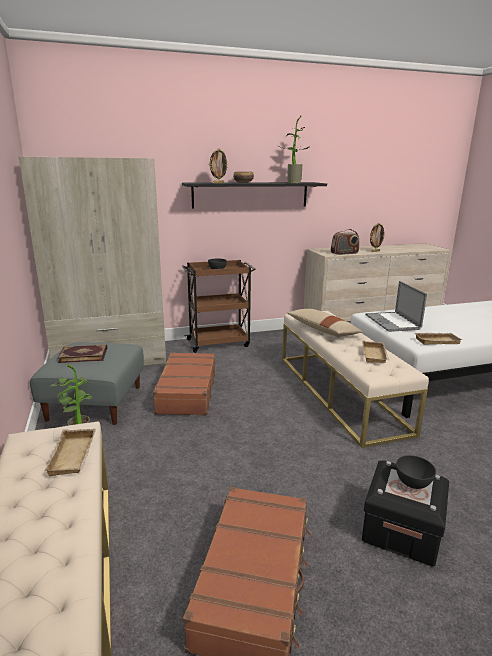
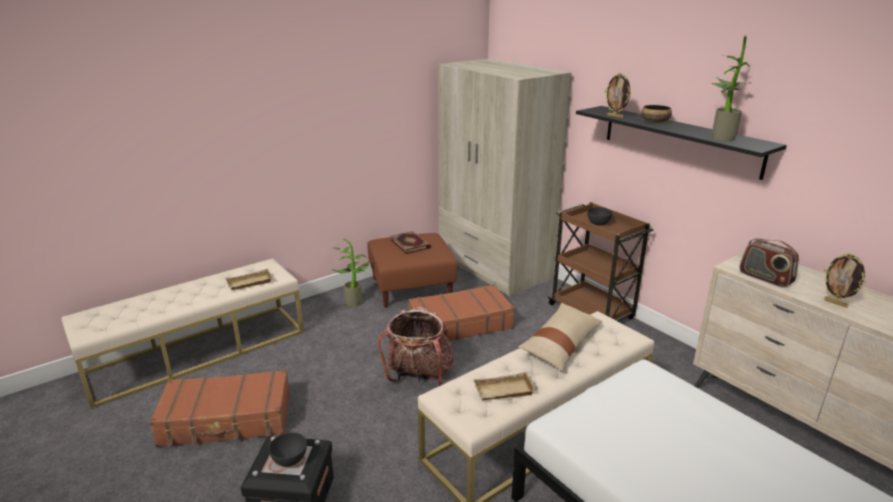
camera: 70 degrees right, 5 degrees up
grey ottoman [30,342,144,425] -> brown ottoman [367,233,457,308]
laptop [365,281,427,332] -> none
beige tray [414,333,462,345] -> none
none -> backpack [378,306,453,386]

